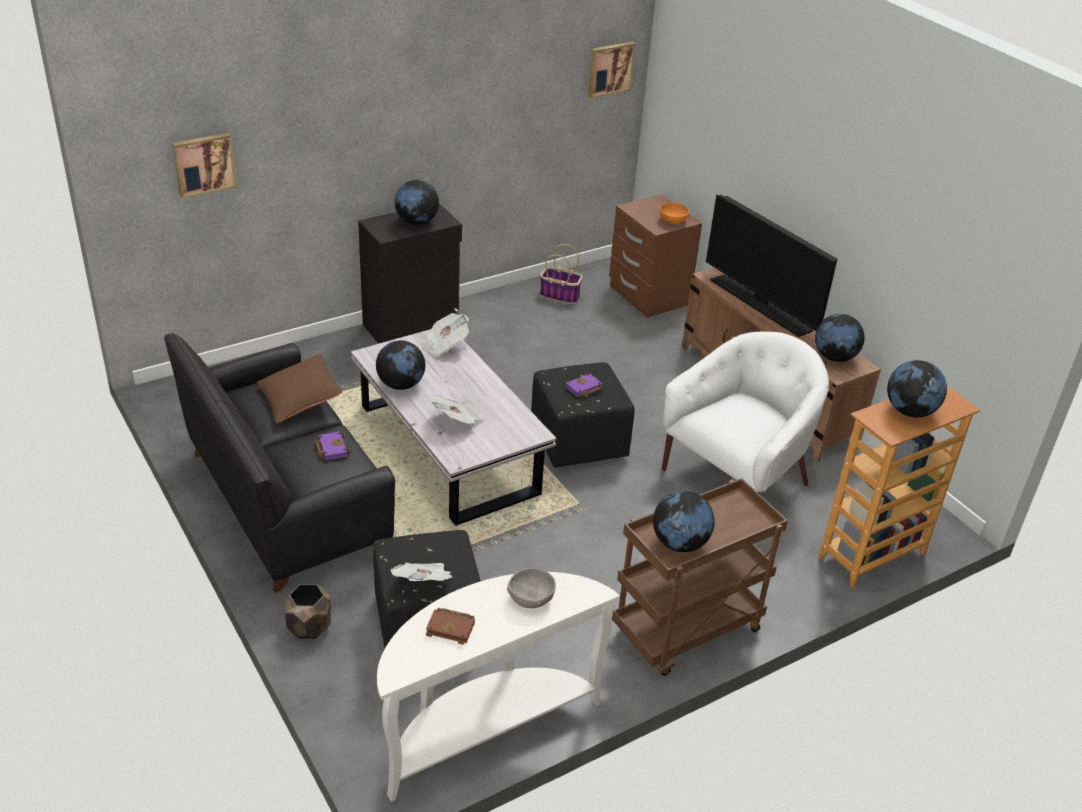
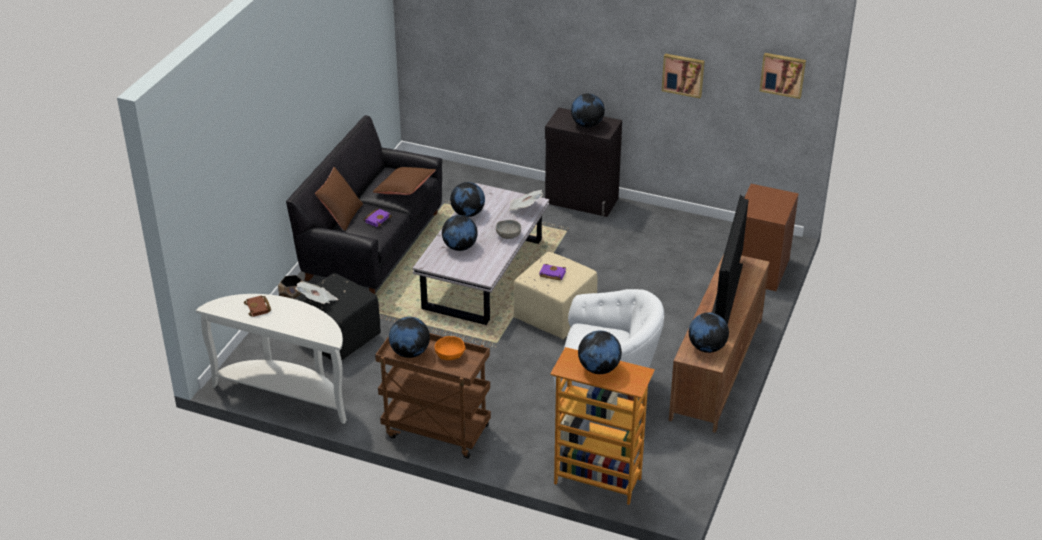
camera: 55 degrees right, 0 degrees up
picture [172,133,237,199] -> picture moved to [662,53,705,98]
newspaper [429,395,484,425] -> globe [442,215,478,251]
grey bowl [507,568,556,608] -> grey bowl moved to [496,220,521,239]
black ottoman [531,362,634,468] -> beige ottoman [514,252,598,339]
basket [540,244,582,304] -> none
orange bowl [660,202,689,225] -> orange bowl moved to [435,336,466,360]
none -> brown pillow [315,167,363,231]

